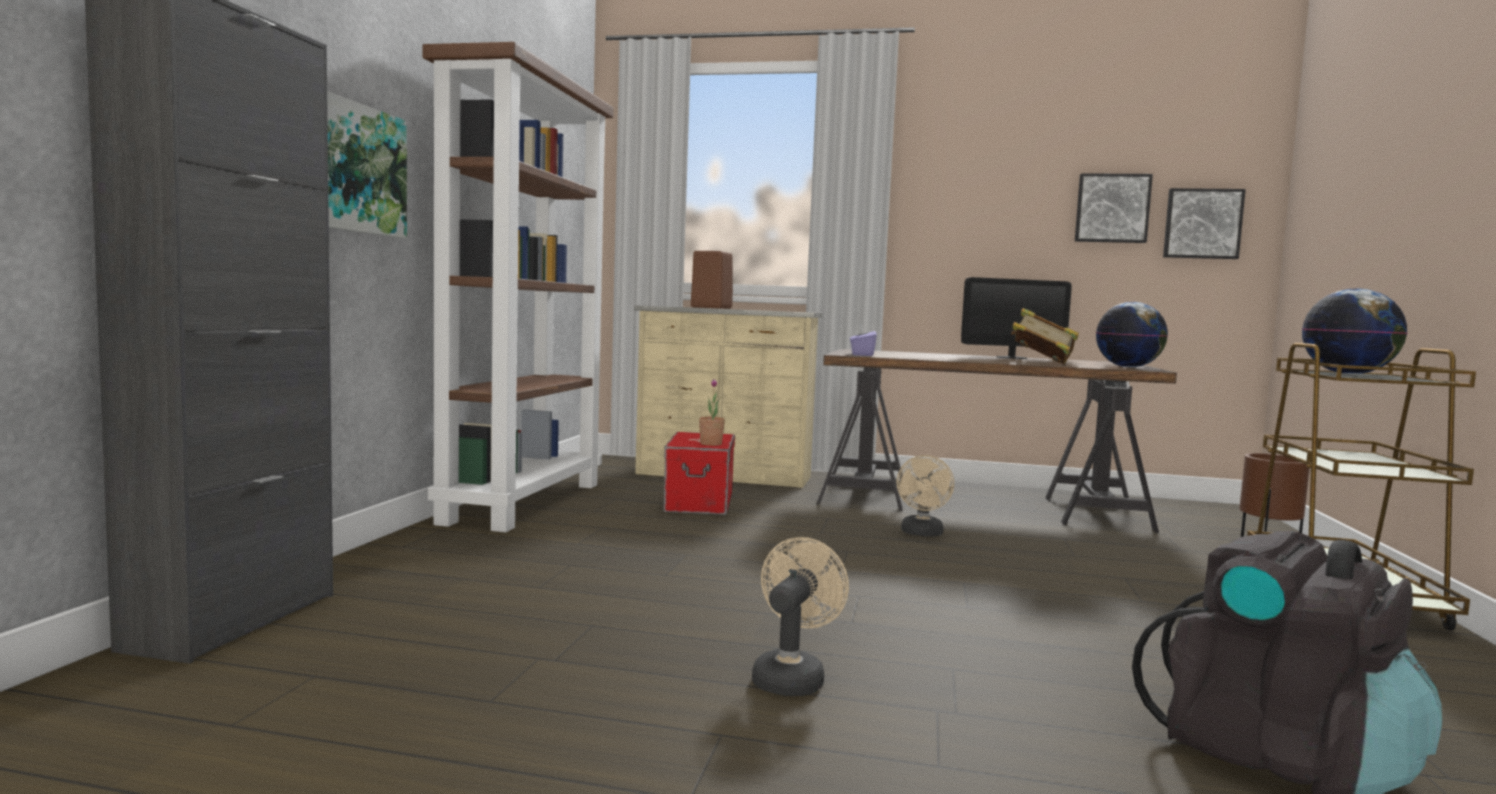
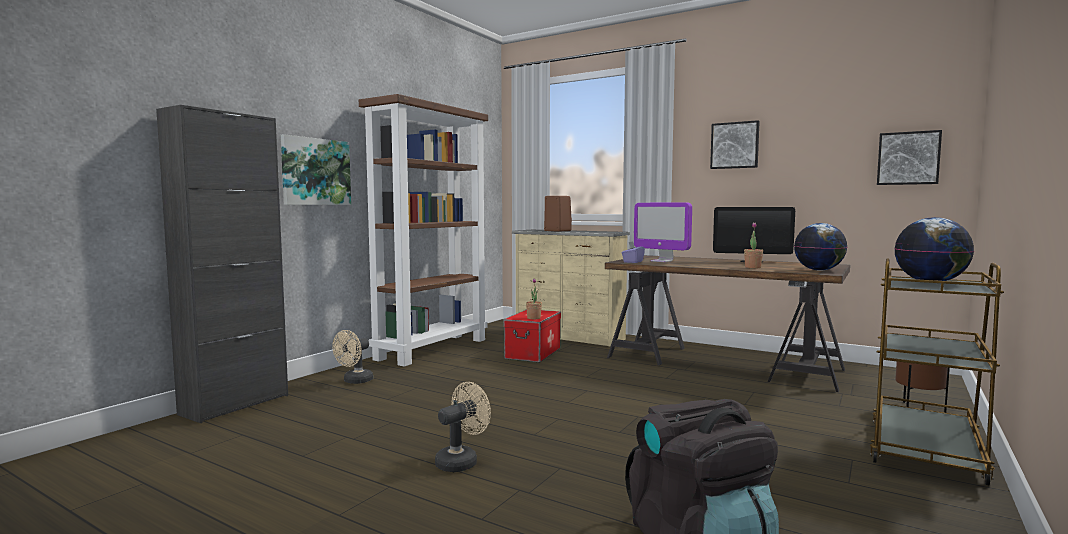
camera: 20 degrees right, 0 degrees up
beige fan [897,455,954,536] -> beige fan moved to [332,330,373,384]
book [1011,308,1079,364] -> potted plant [744,222,763,268]
picture [1075,173,1153,243] -> picture moved to [710,120,760,169]
none -> monitor [634,202,692,262]

